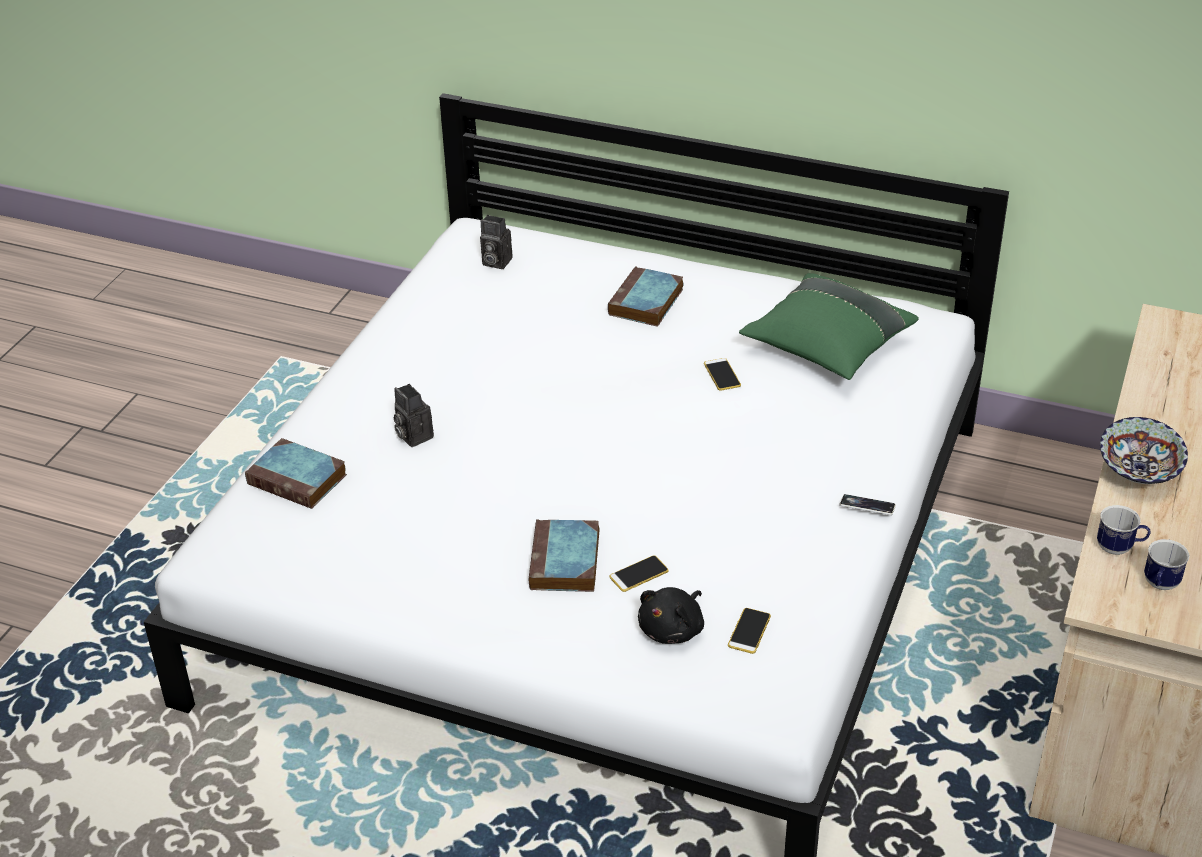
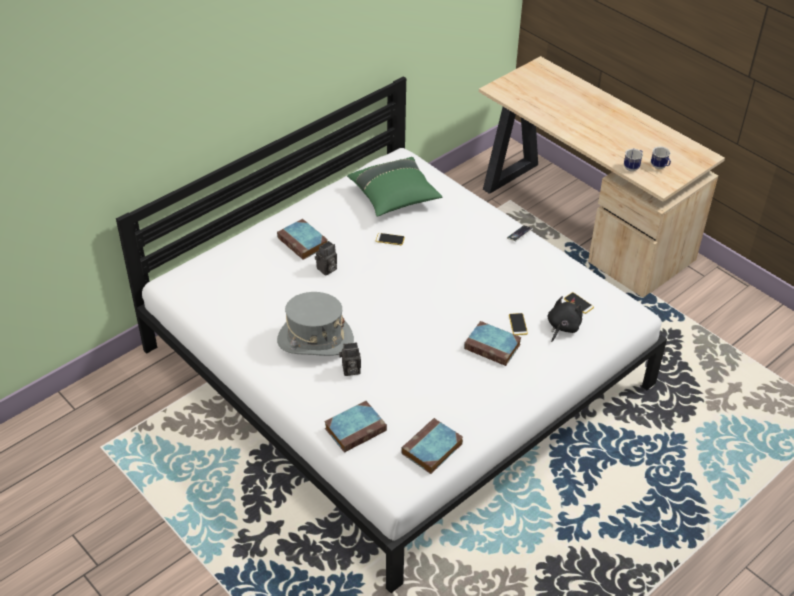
camera: 65 degrees left, 5 degrees up
camera [480,215,512,269] -> camera moved to [315,241,337,276]
black plush toy [638,587,704,644] -> black plush toy turned 120 degrees counterclockwise [548,296,583,342]
bowl [1100,417,1188,484] -> none
none -> grey hat [277,292,354,356]
none -> book [401,418,463,474]

